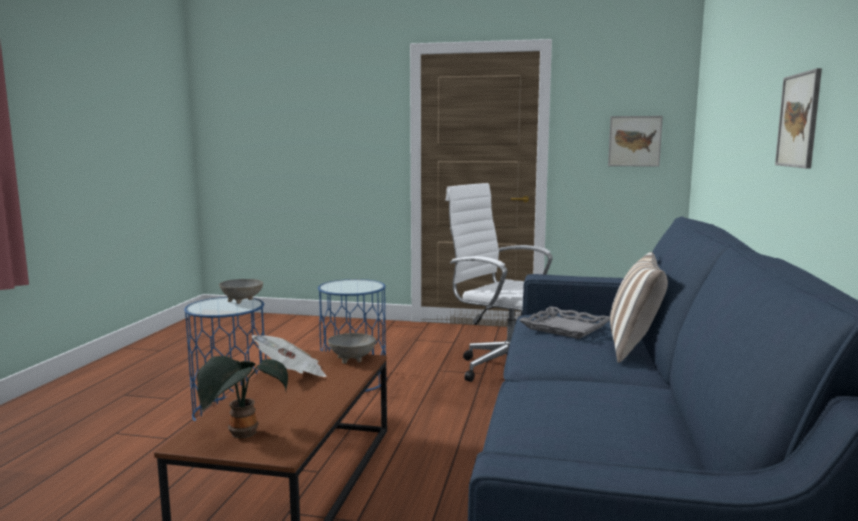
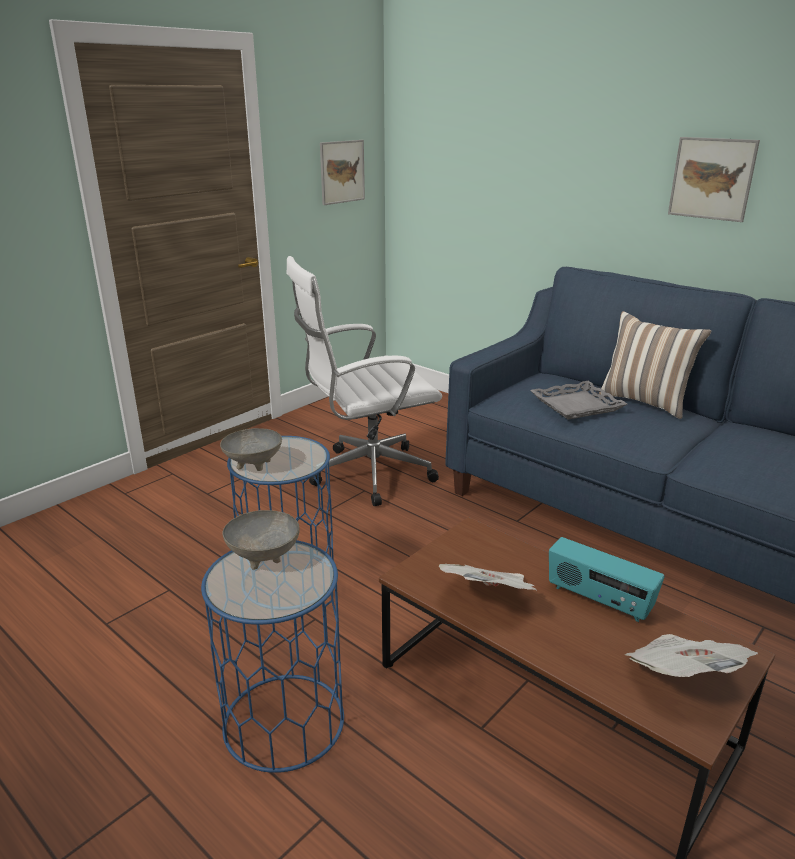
camera: 60 degrees left, 15 degrees up
potted plant [197,356,288,438] -> newspaper [624,634,758,677]
grey bowl [328,333,376,364] -> grey bowl moved to [220,428,282,471]
none -> radio [549,537,665,622]

